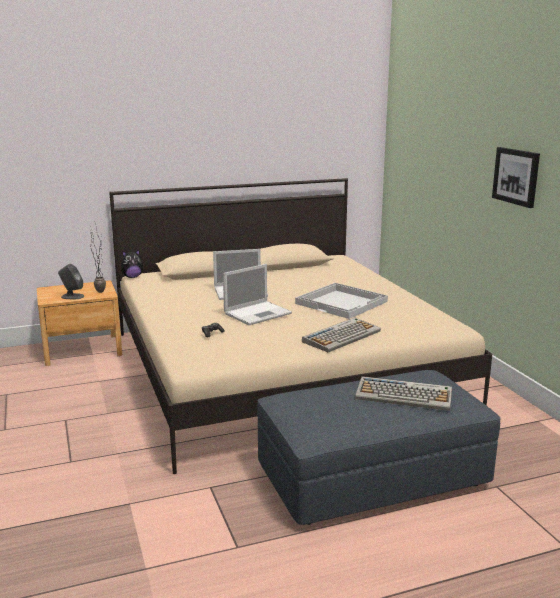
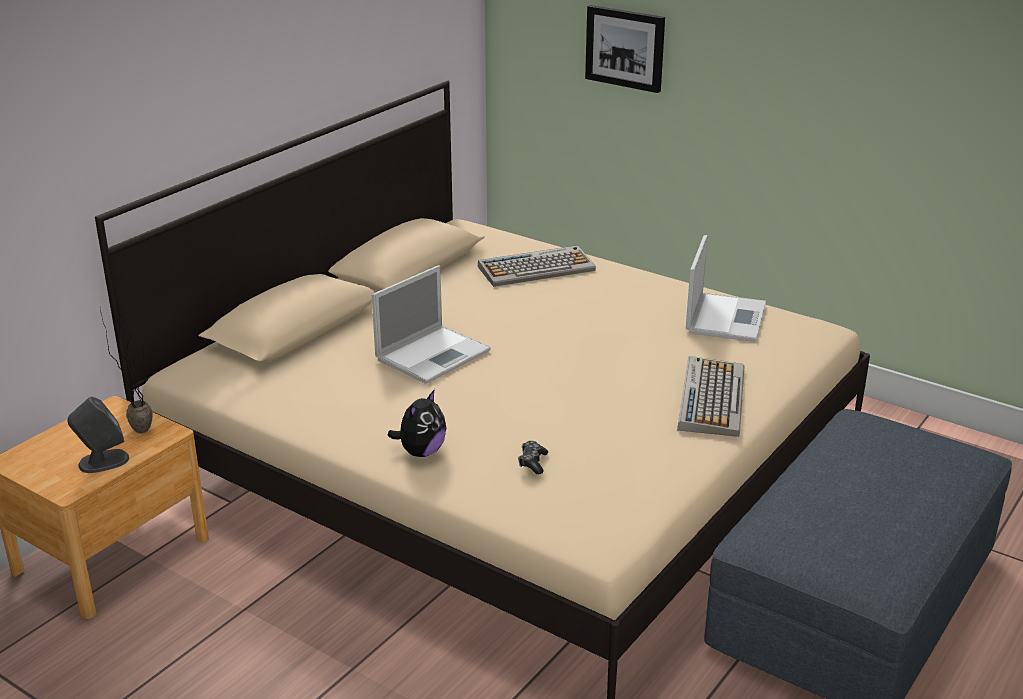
camera: 35 degrees left, 10 degrees up
plush toy [121,250,144,278] -> plush toy moved to [388,389,446,457]
laptop [223,264,292,325] -> laptop moved to [686,235,766,342]
white tray [295,283,388,319] -> none
keyboard [355,376,452,411] -> keyboard moved to [478,245,596,287]
picture [492,147,540,208] -> picture moved to [585,5,665,93]

